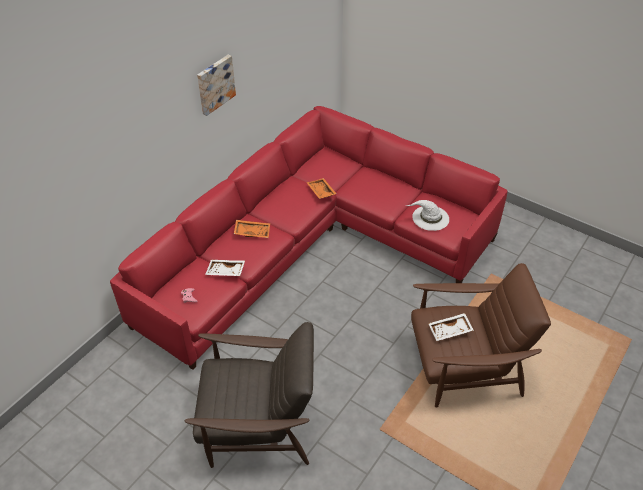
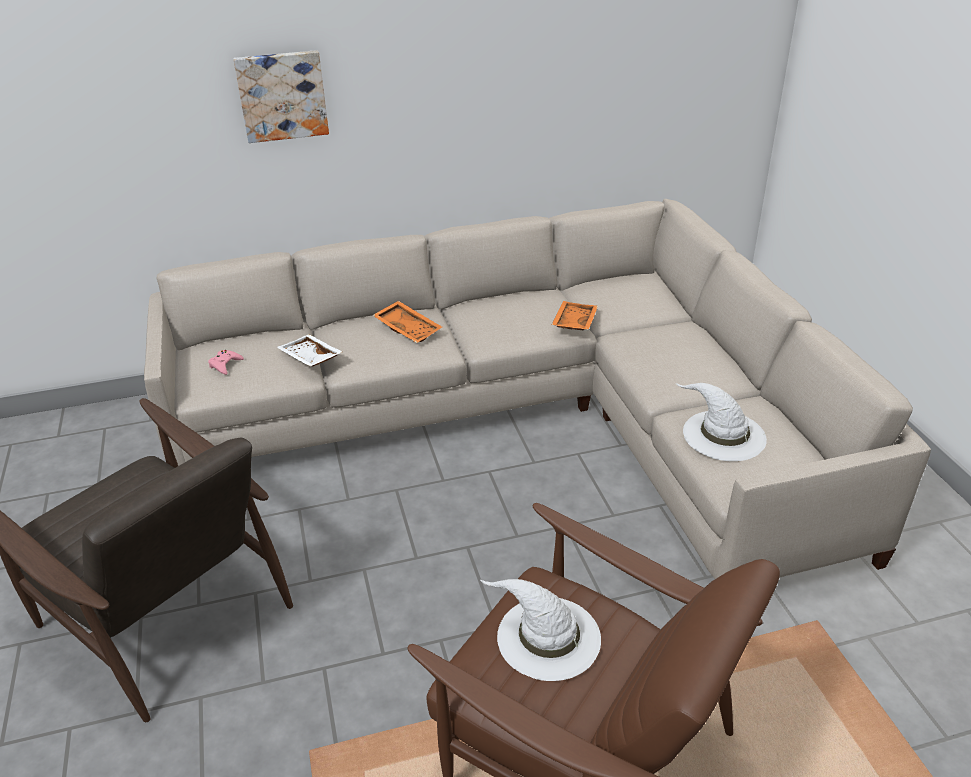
camera: 40 degrees right, 10 degrees down
red sofa [110,106,508,370] -> beige sofa [144,199,931,579]
picture [197,55,236,116] -> picture moved to [233,50,329,143]
white tray [428,313,474,341] -> white hat [480,579,601,681]

